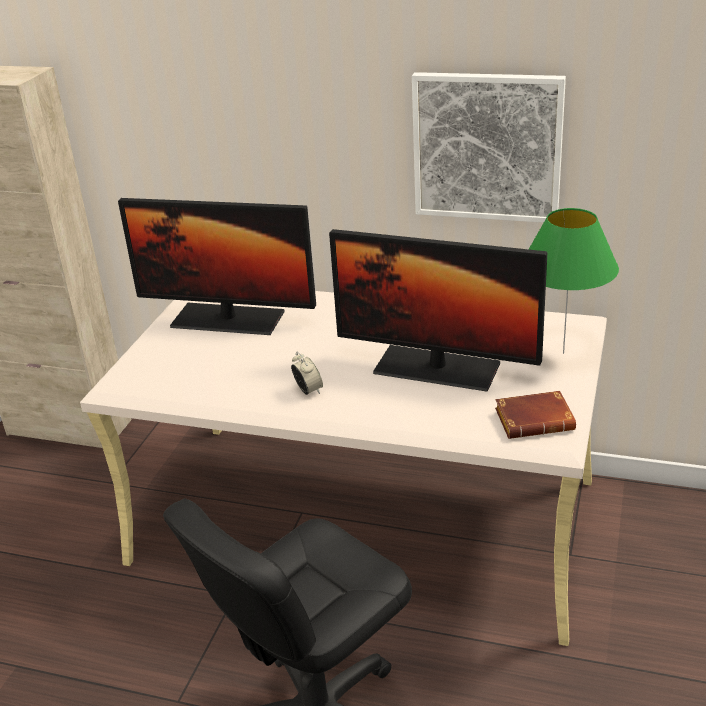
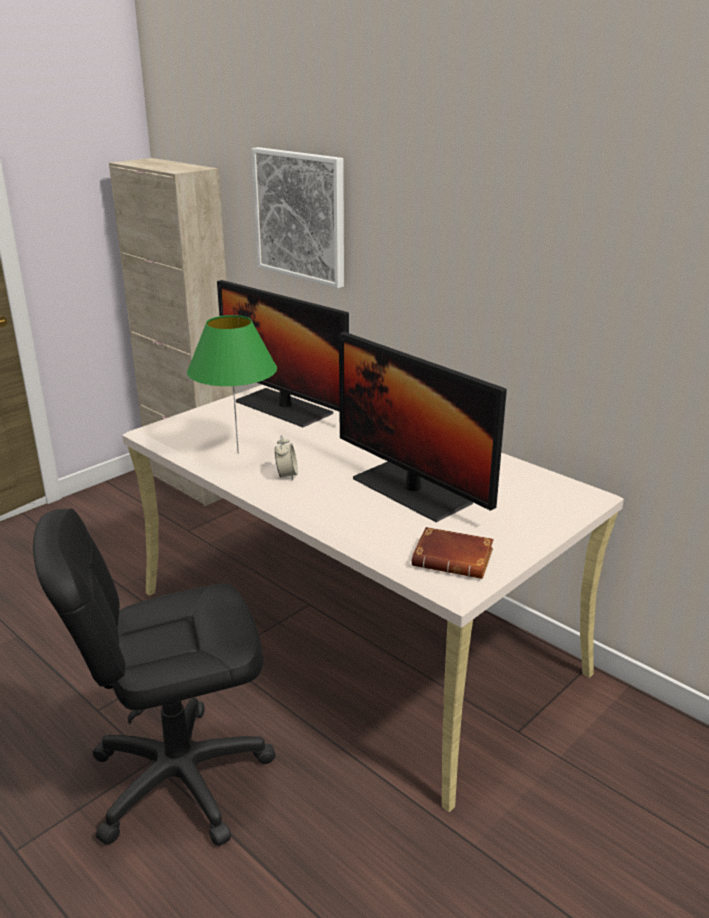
camera: 25 degrees right, 5 degrees down
picture [412,72,566,223] -> picture moved to [252,147,344,288]
green table lamp [529,208,619,354] -> green table lamp moved to [187,315,277,454]

